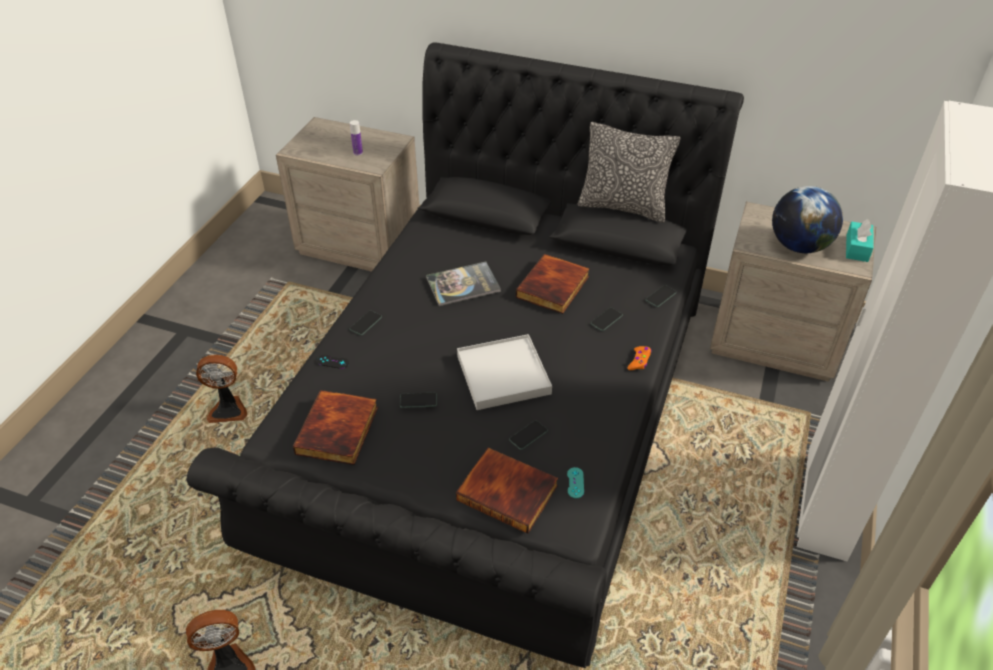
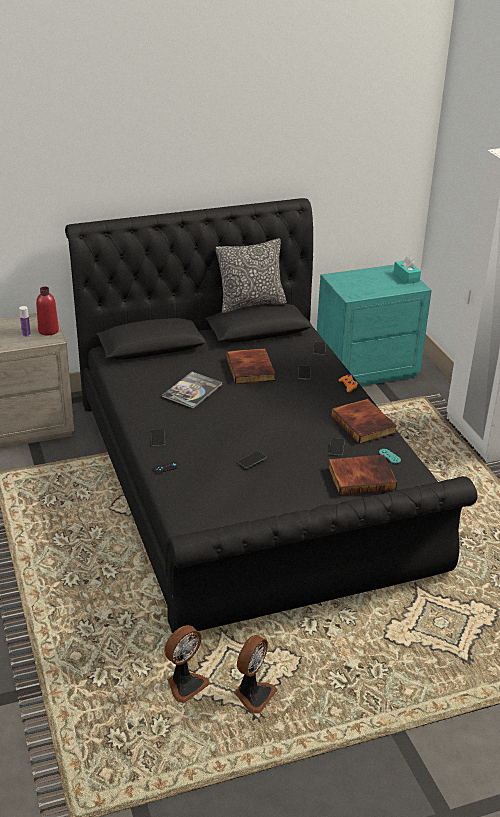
camera: 40 degrees left, 10 degrees down
fan [196,355,247,423] -> fan moved to [164,625,210,703]
book [293,390,378,465] -> book moved to [331,399,397,444]
white tray [457,334,552,410] -> none
beige nightstand [710,202,876,382] -> turquoise nightstand [317,265,432,386]
globe [772,186,843,253] -> none
none -> red bottle [36,287,59,336]

